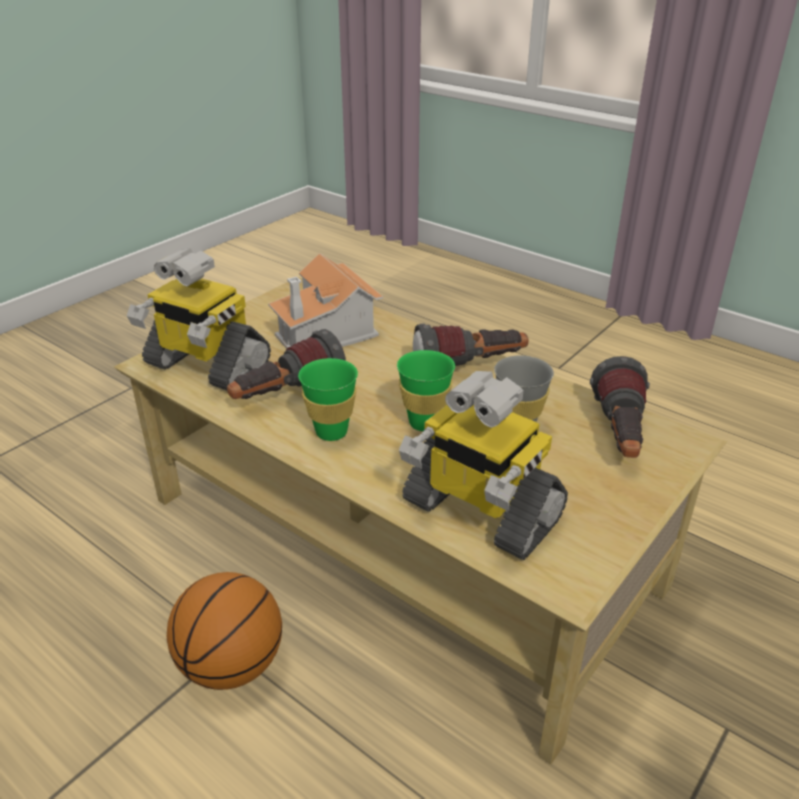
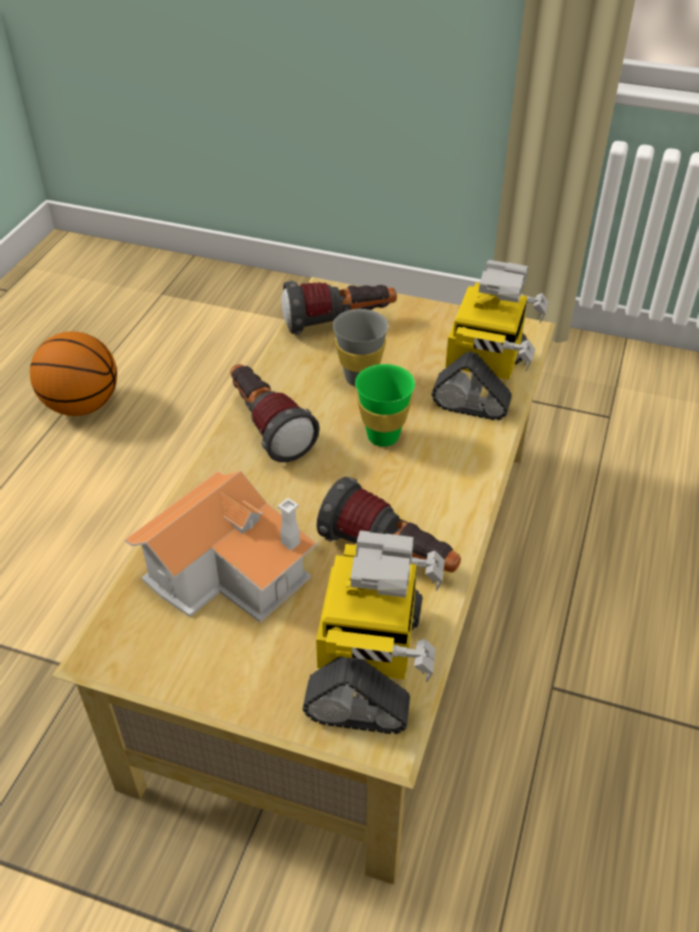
camera: 110 degrees left, 10 degrees up
basketball [167,572,282,690] -> basketball moved to [30,332,117,416]
green cup [298,358,358,441] -> none

